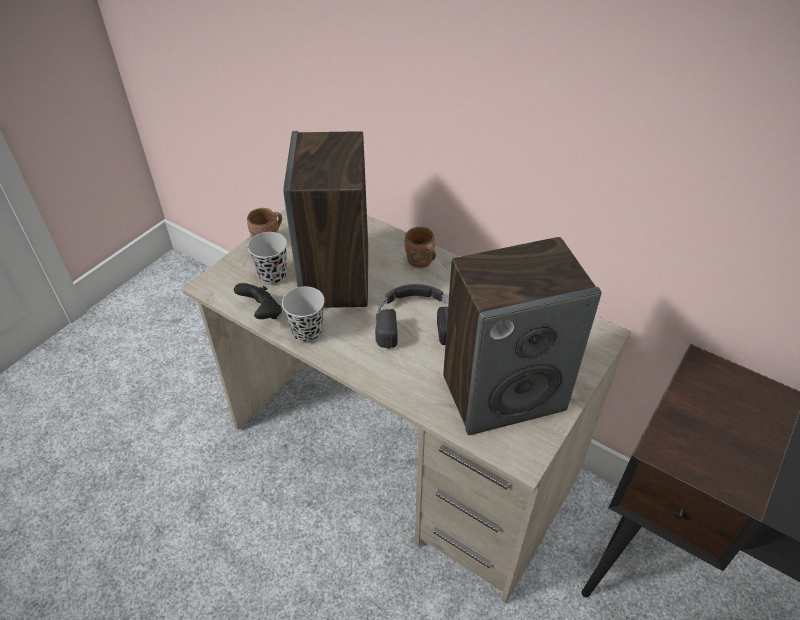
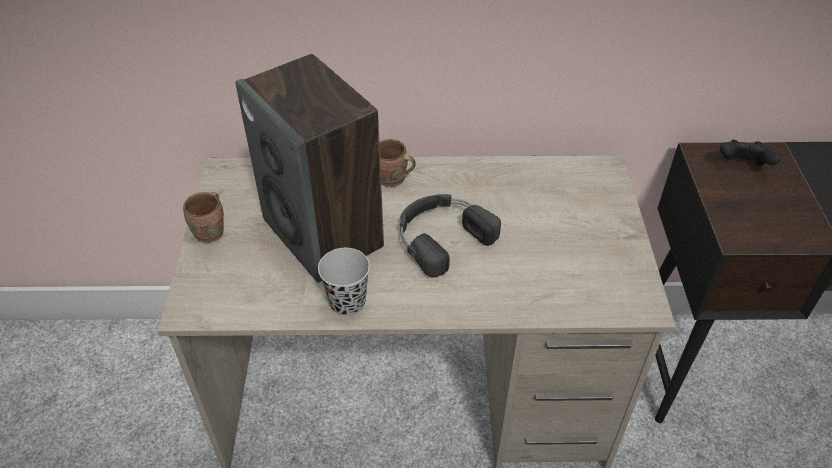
camera: 35 degrees left, 0 degrees up
black game controller [234,283,282,319] -> black game controller moved to [720,140,780,166]
black cup [247,232,287,285] -> none
speaker [443,237,602,435] -> none

